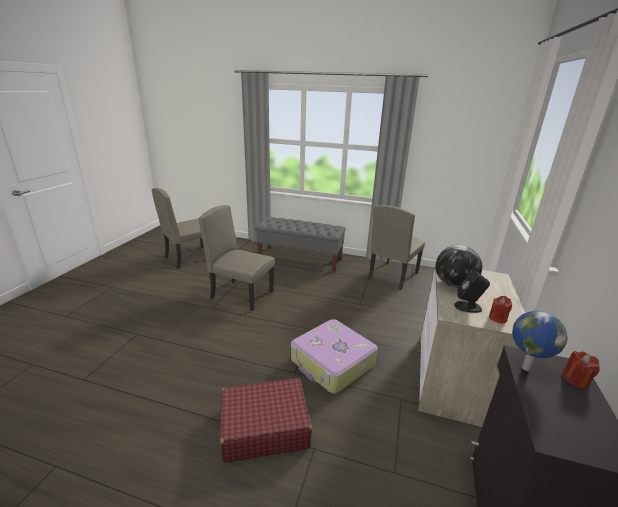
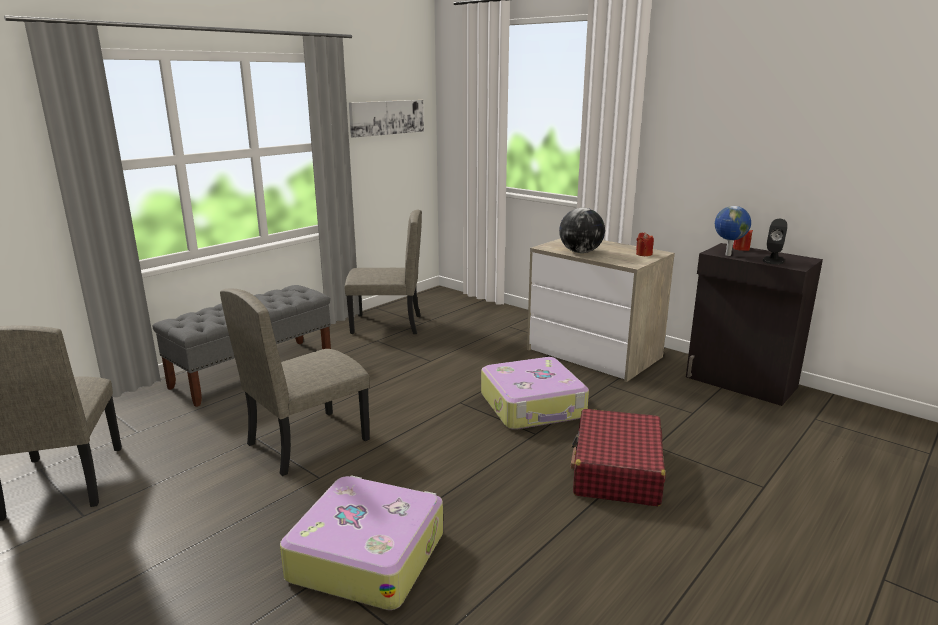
camera: 65 degrees left, 5 degrees down
beige chair [368,205,425,290] -> beige chair turned 60 degrees counterclockwise [345,210,422,334]
black speaker [454,272,490,313] -> black speaker moved to [763,219,788,264]
none -> suitcase [280,475,443,610]
none -> picture [349,100,424,138]

